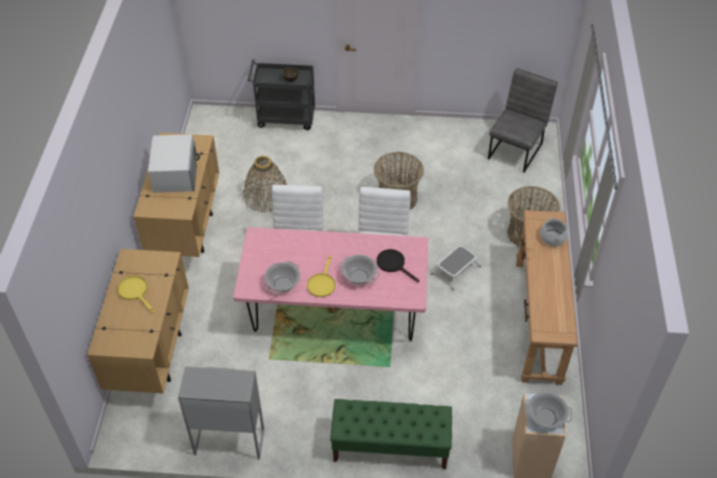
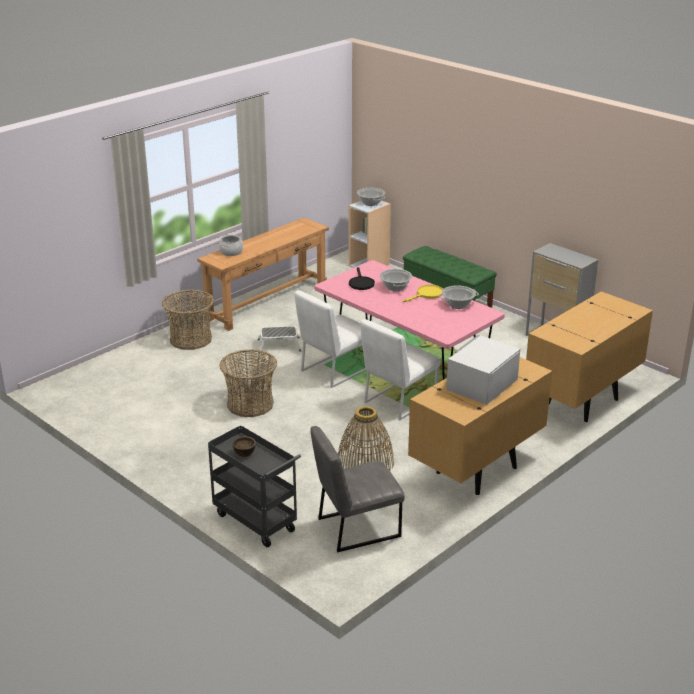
camera: 140 degrees left, 20 degrees down
yellow frying pan [118,276,154,313] -> none
grey chair [488,68,558,173] -> grey chair moved to [310,426,405,552]

